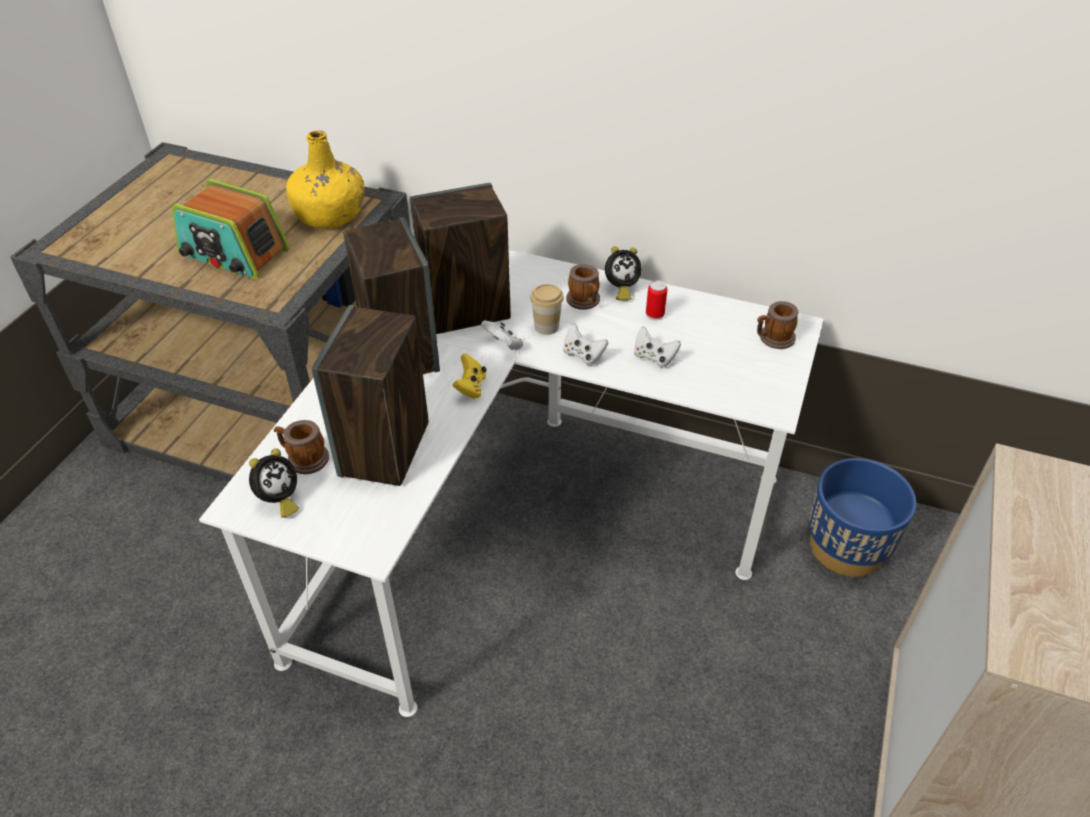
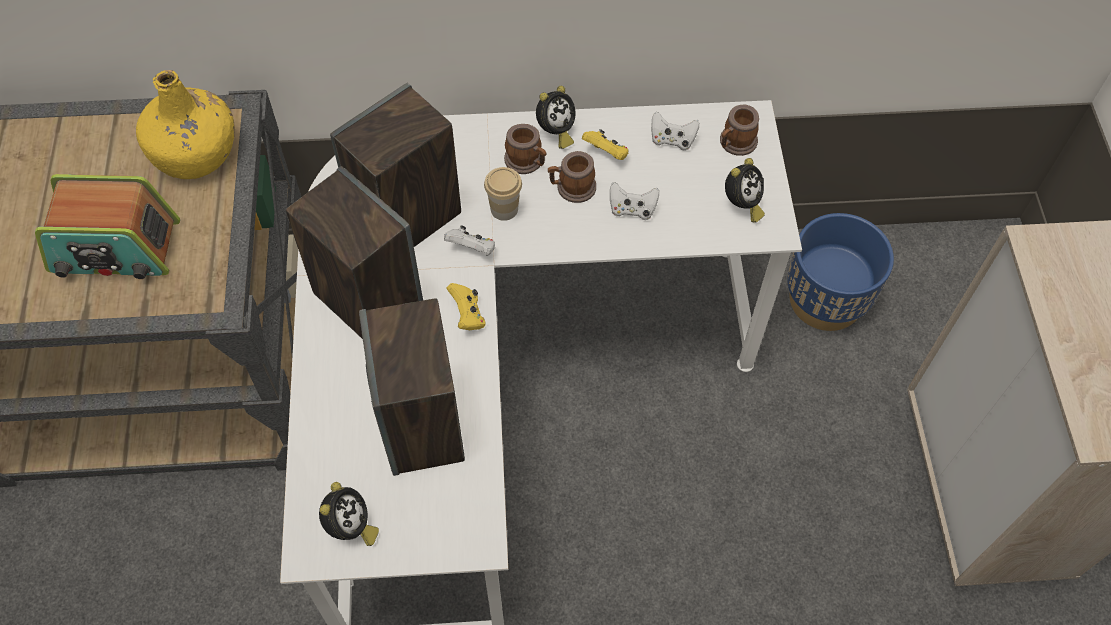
camera: 25 degrees left, 15 degrees up
mug [274,420,329,474] -> mug moved to [548,151,596,203]
white game controller [563,324,608,365] -> white game controller moved to [651,111,699,151]
can [646,280,668,321] -> yellow game controller [582,129,628,160]
none -> alarm clock [725,158,765,223]

